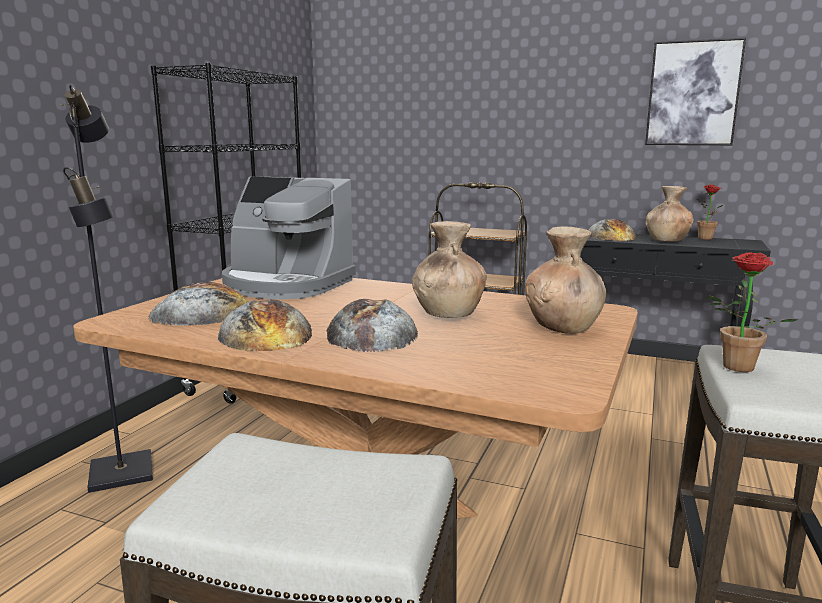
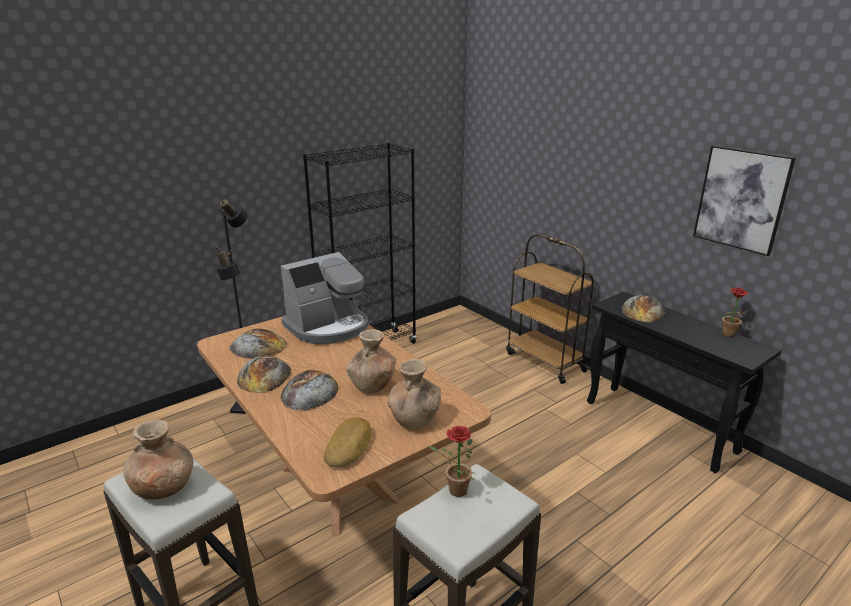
camera: 30 degrees right, 10 degrees up
coffee machine [222,177,356,299] -> coffee machine turned 90 degrees counterclockwise [281,252,369,344]
brown vase [646,186,694,242] -> brown vase moved to [123,420,193,500]
none -> bread [324,417,371,468]

